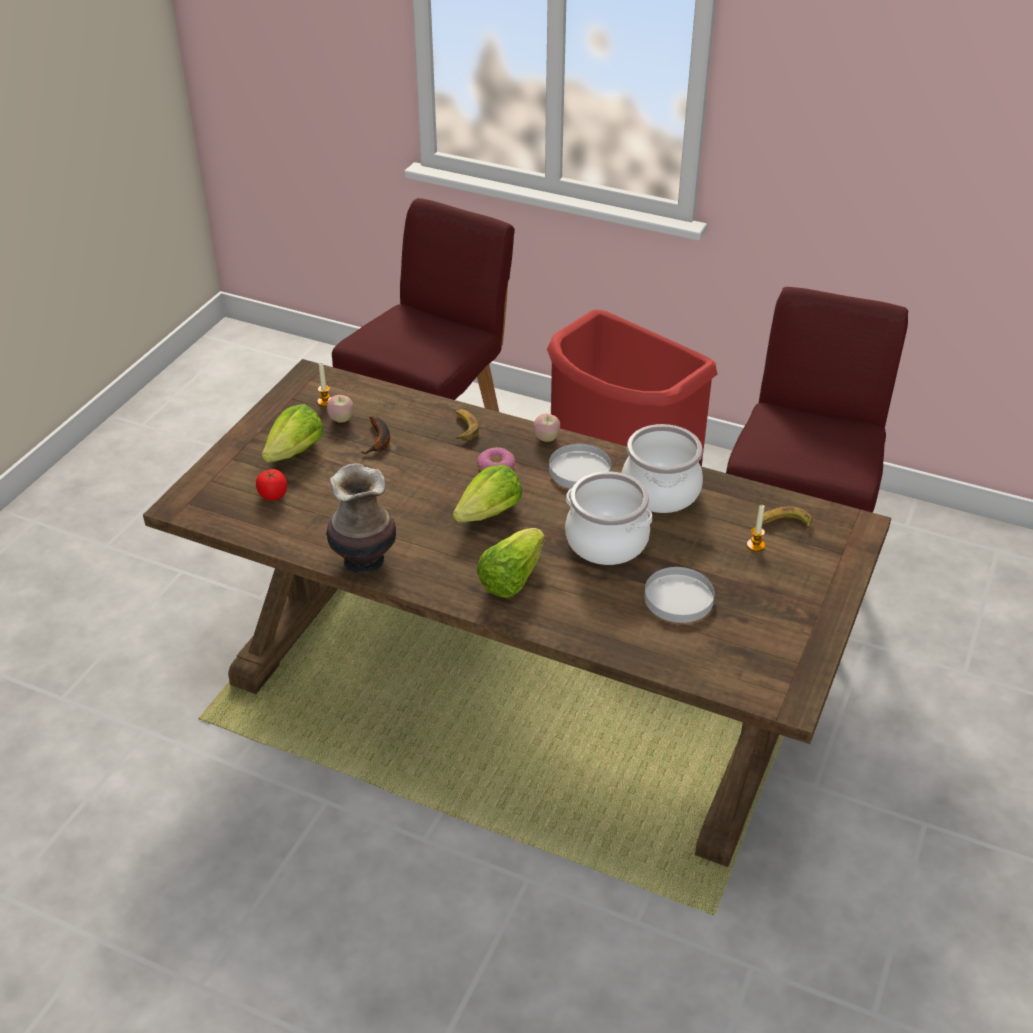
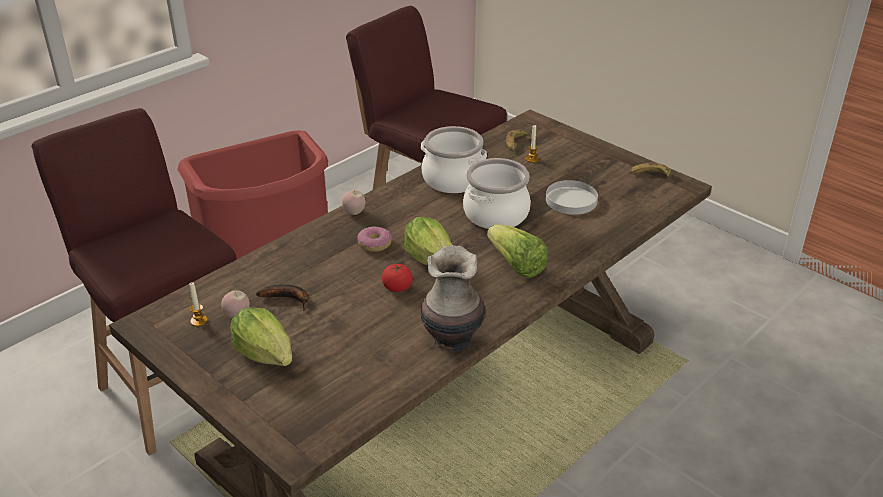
camera: 70 degrees left, 5 degrees down
tomato [256,469,287,501] -> tomato moved to [382,264,413,292]
banana [455,409,479,441] -> banana moved to [630,163,671,179]
white plate [549,444,611,488] -> none

